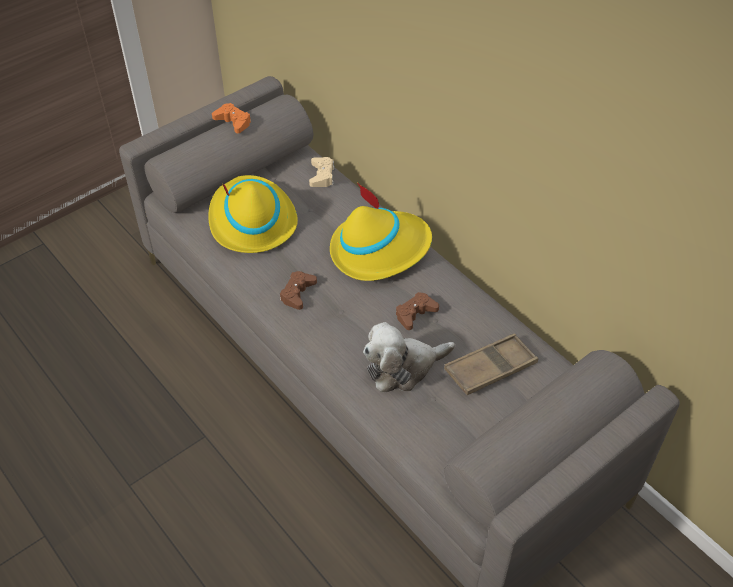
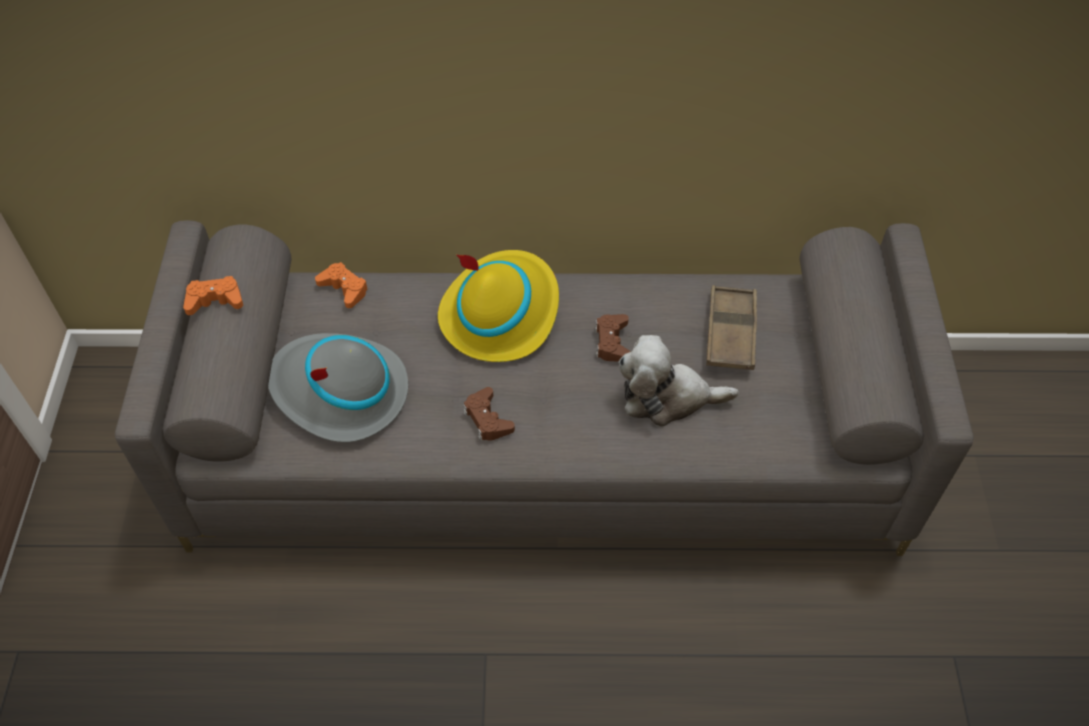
camera: 50 degrees left, 5 degrees up
yellow hat [208,175,298,253] -> grey hat [268,333,408,442]
beige game controller [309,157,335,187] -> orange game controller [315,262,368,308]
plush toy [363,322,455,392] -> plush toy turned 75 degrees clockwise [619,335,739,427]

